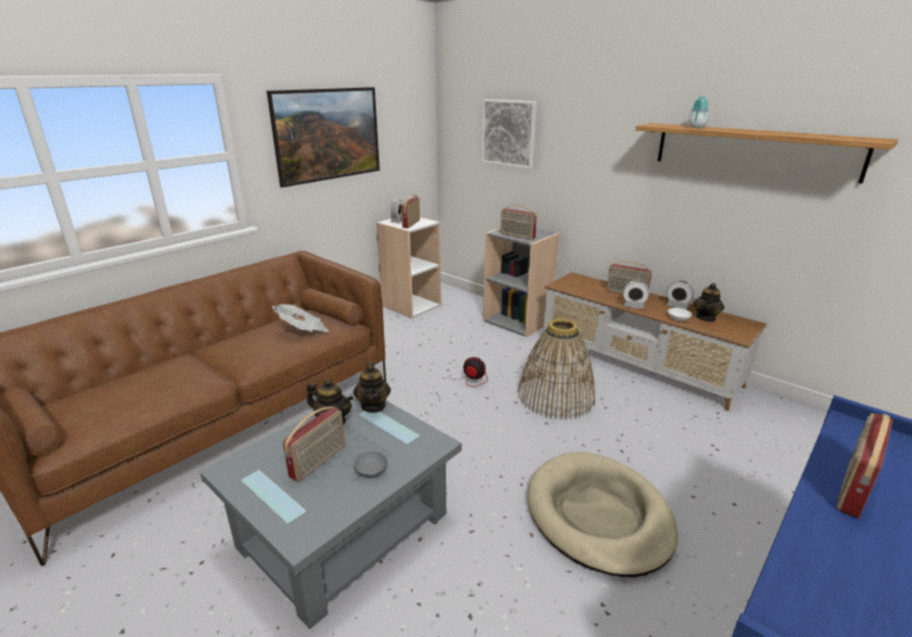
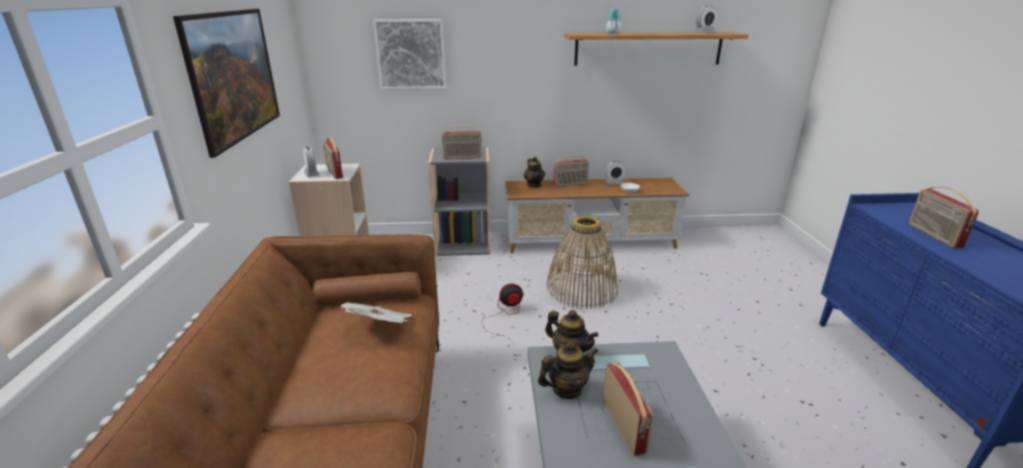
camera: 45 degrees left, 0 degrees up
grey bowl [353,451,388,478] -> none
beige dog bed [527,452,678,577] -> none
alarm clock [623,280,649,309] -> alarm clock moved to [694,6,718,33]
teapot [694,283,724,322] -> teapot moved to [524,156,545,187]

